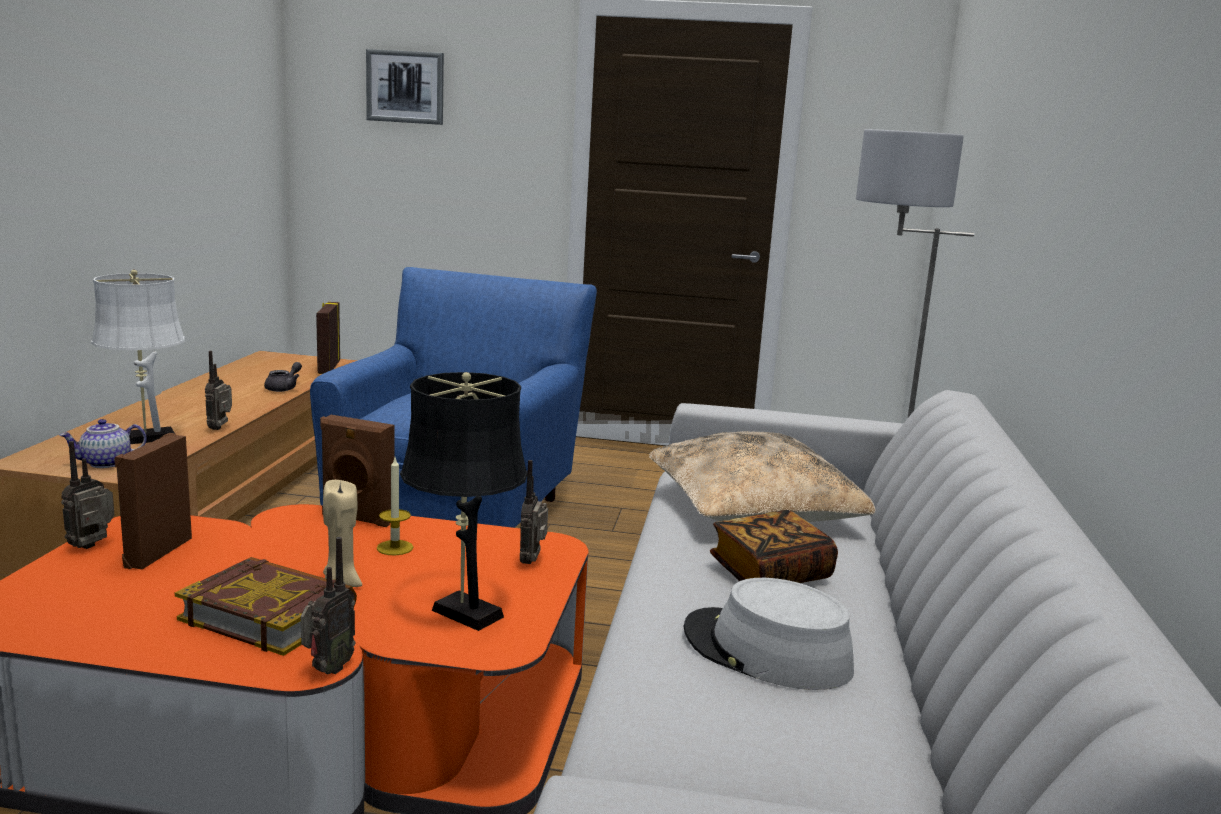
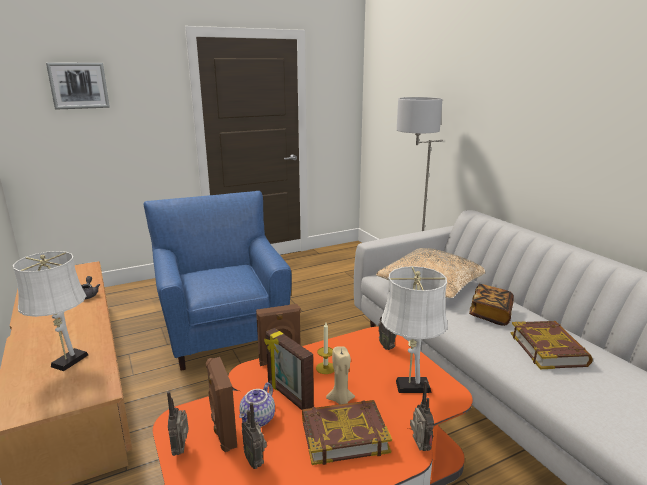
camera: 35 degrees left, 5 degrees up
teapot [59,419,147,468] -> teapot moved to [239,382,275,427]
radio [205,351,232,430] -> radio moved to [242,402,267,469]
picture frame [316,302,340,374] -> picture frame moved to [264,328,314,410]
black table lamp [400,372,528,631] -> white table lamp [381,266,448,393]
grey hat [684,578,854,690] -> book [510,321,593,369]

